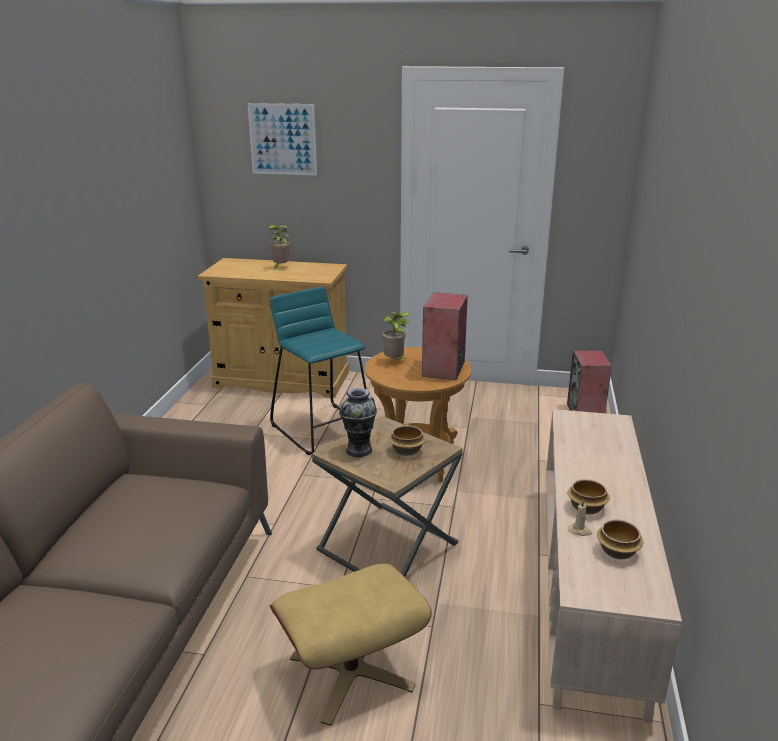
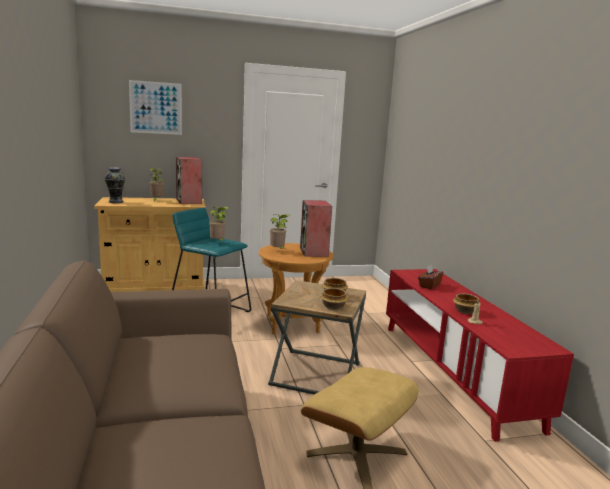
camera: 25 degrees left, 10 degrees down
vase [339,388,377,457] -> vase moved to [104,168,125,203]
beige tv stand [546,409,682,723] -> red tv stand [386,269,574,442]
speaker [567,350,612,413] -> speaker moved to [176,157,202,204]
bowl [597,520,643,559] -> bowl moved to [320,288,348,310]
none -> potted plant [209,207,229,242]
none -> brown tissue box [418,265,443,289]

